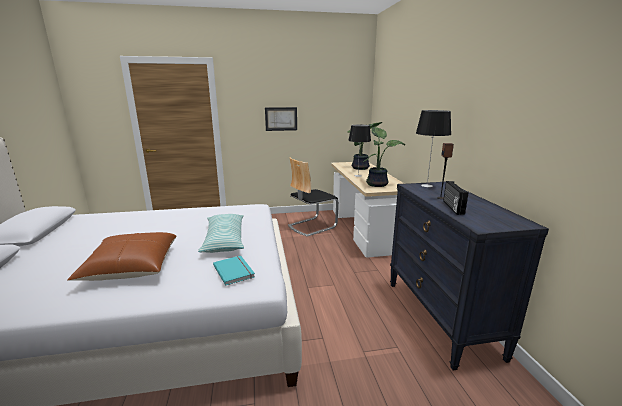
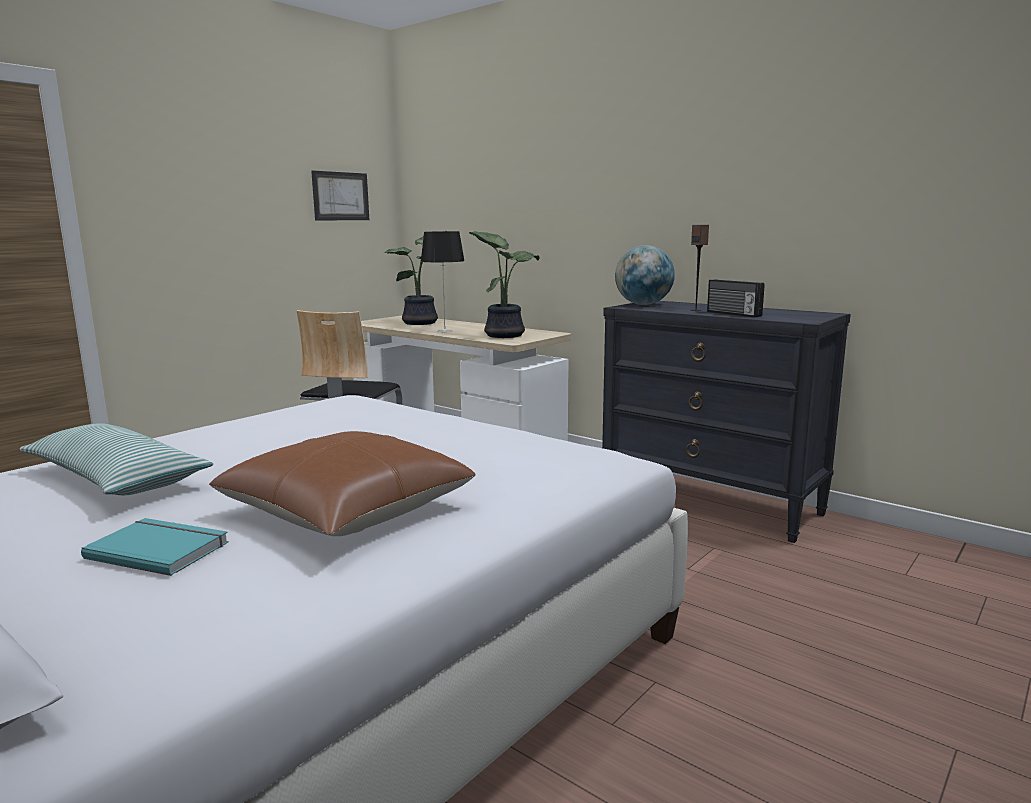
camera: 40 degrees left, 5 degrees down
pillow [198,214,244,253] -> pillow moved to [19,423,213,495]
turquoise book [213,256,255,286] -> turquoise book moved to [81,518,229,576]
picture [265,107,297,131] -> picture moved to [311,171,369,220]
table lamp [416,110,451,187] -> globe [615,245,675,305]

